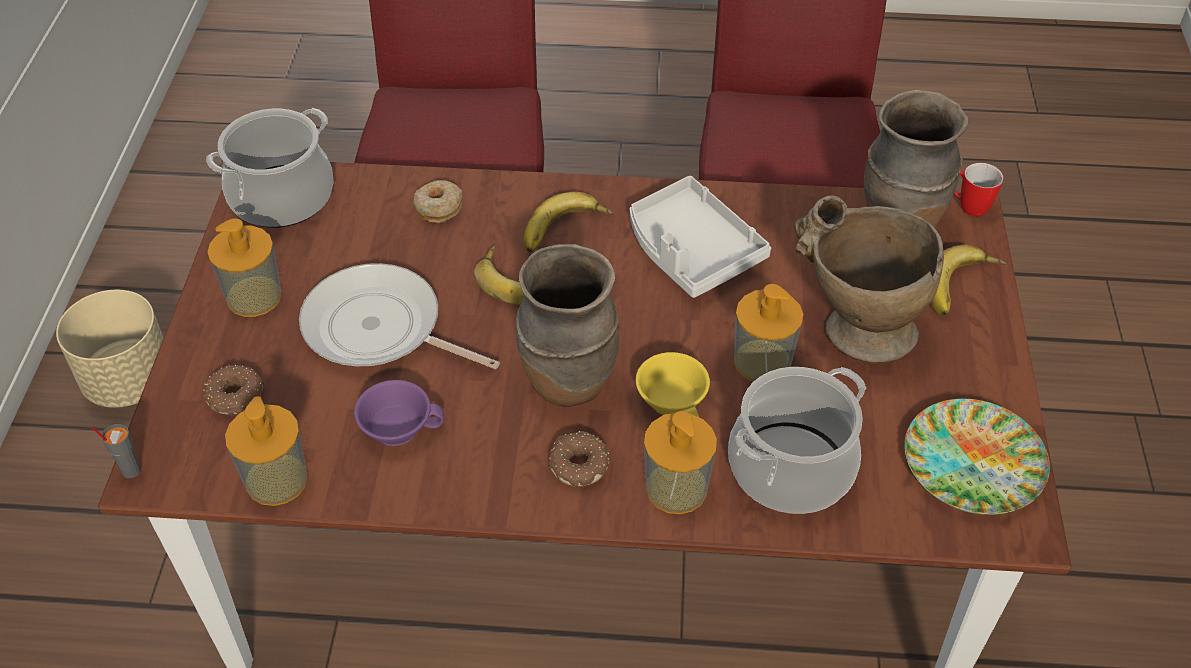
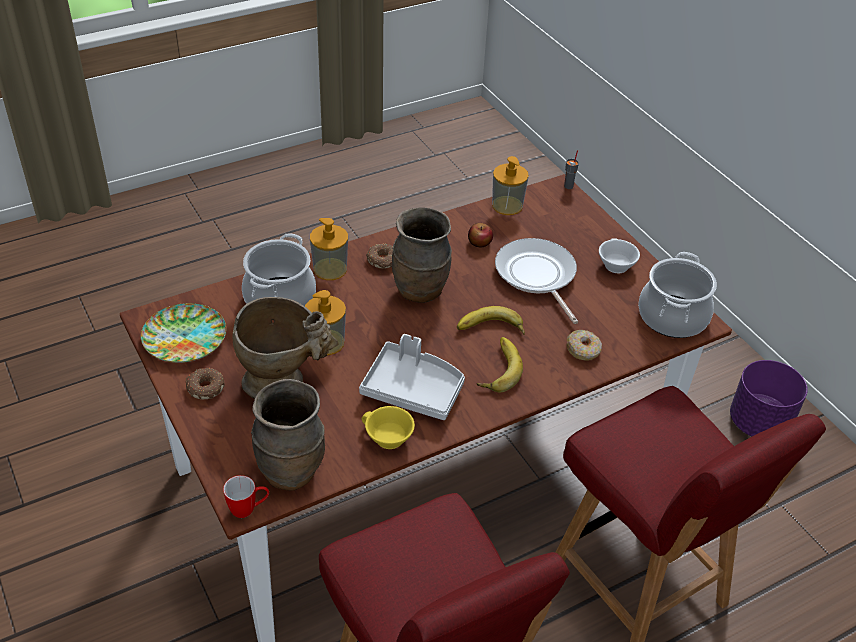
camera: 145 degrees right, 5 degrees down
beige planter [56,290,163,408] -> purple planter [730,360,808,437]
donut [203,365,264,416] -> donut moved to [186,368,225,399]
soap dispenser [208,218,282,317] -> white cup [599,238,640,273]
frying pan [299,263,500,369] -> frying pan turned 105 degrees counterclockwise [495,238,578,324]
purple cup [354,380,444,446] -> apple [468,223,493,247]
yellow cup [636,352,710,417] -> yellow cup moved to [362,406,415,449]
banana [930,245,1007,315] -> none

